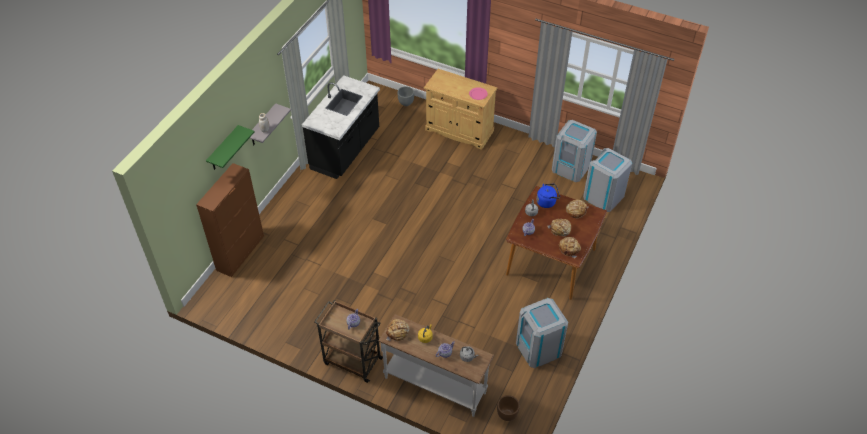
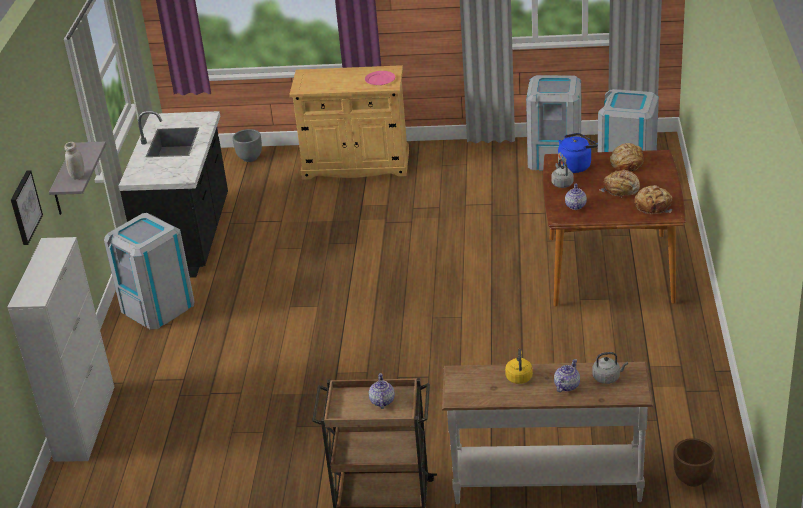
camera: 20 degrees left, 15 degrees down
brown cabinet [196,163,264,277] -> white cabinet [7,237,114,462]
green shelf [206,125,255,170] -> picture [11,170,43,245]
bread [386,319,410,341] -> none
grey trash can [516,298,568,368] -> grey trash can moved to [104,213,195,330]

